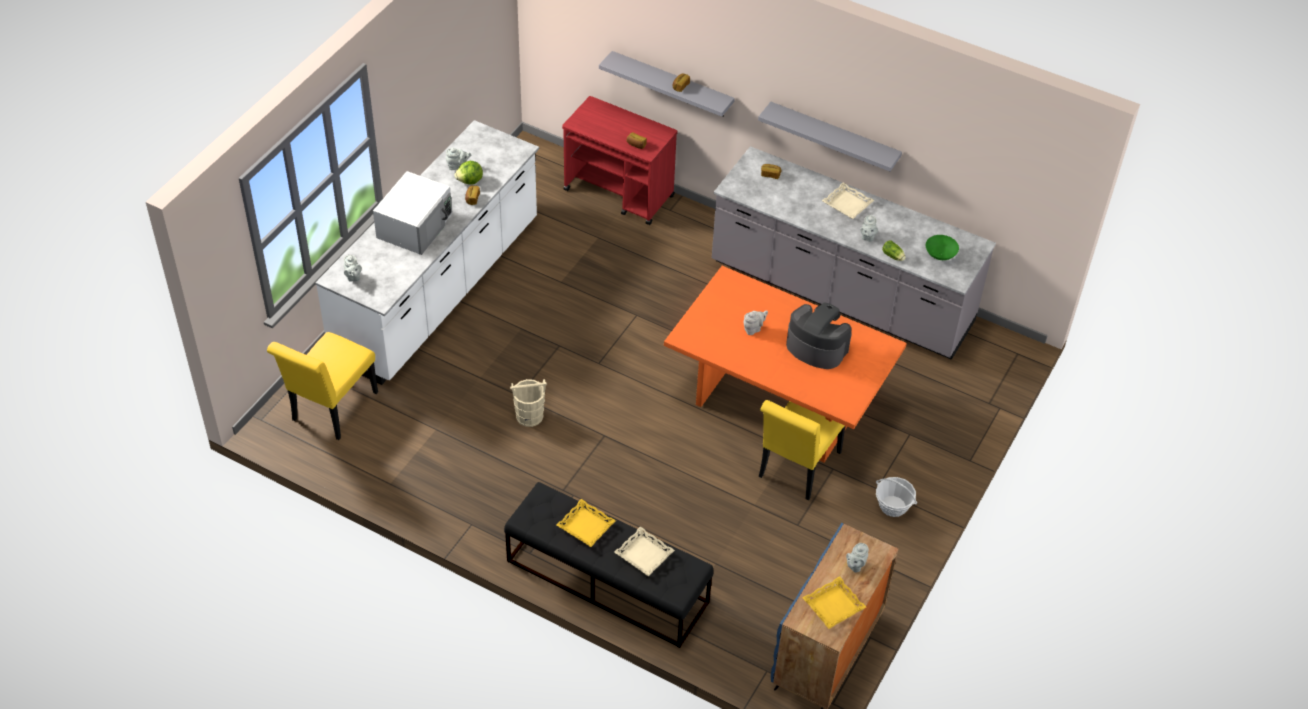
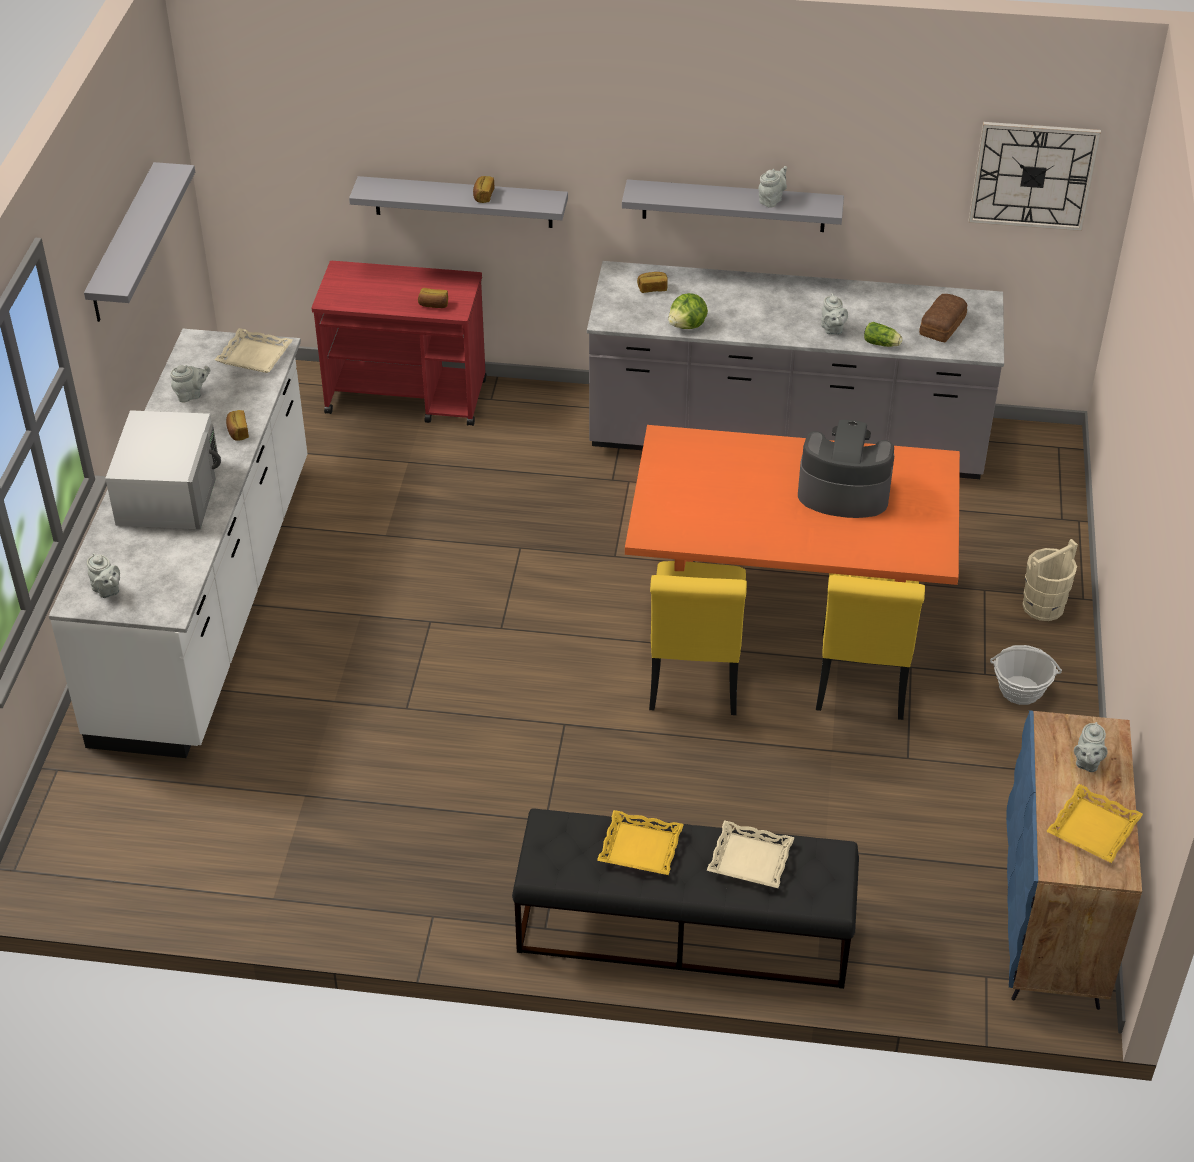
camera: 20 degrees left, 5 degrees down
yellow chair [267,332,378,440] -> yellow chair moved to [649,561,747,715]
lettuce [454,161,483,184] -> lettuce moved to [668,293,708,329]
beige bucket [510,379,547,427] -> beige bucket moved to [1023,539,1078,621]
grey teapot [744,310,768,335] -> grey teapot moved to [759,166,787,208]
beige tray [822,183,874,219] -> beige tray moved to [215,328,293,373]
green bowl [926,235,959,260] -> bread [919,294,967,342]
none -> grey shelf [84,162,195,322]
none -> wall clock [969,122,1101,231]

